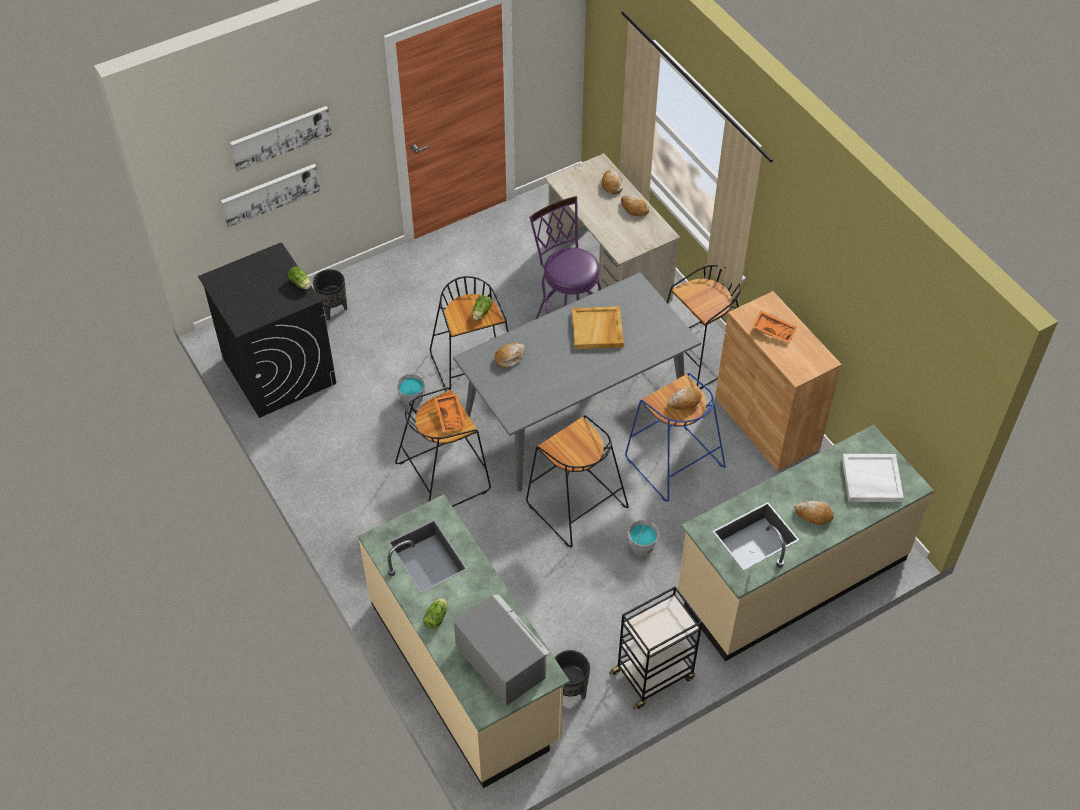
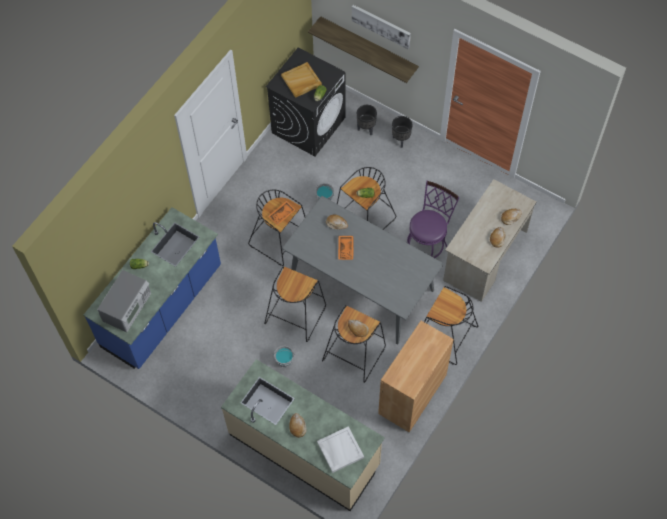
camera: 65 degrees right, 10 degrees up
picture [221,164,320,228] -> shelf [308,16,419,83]
beige counter [358,494,570,788] -> blue counter [84,207,221,369]
black planter [555,650,590,700] -> black planter moved to [392,116,413,148]
beige tray [572,306,624,349] -> beige tray moved to [281,62,322,98]
black cart [609,586,702,710] -> none
blue stool [625,373,726,502] -> black stool [322,305,386,383]
orange tray [752,310,797,343] -> orange tray moved to [338,236,353,260]

